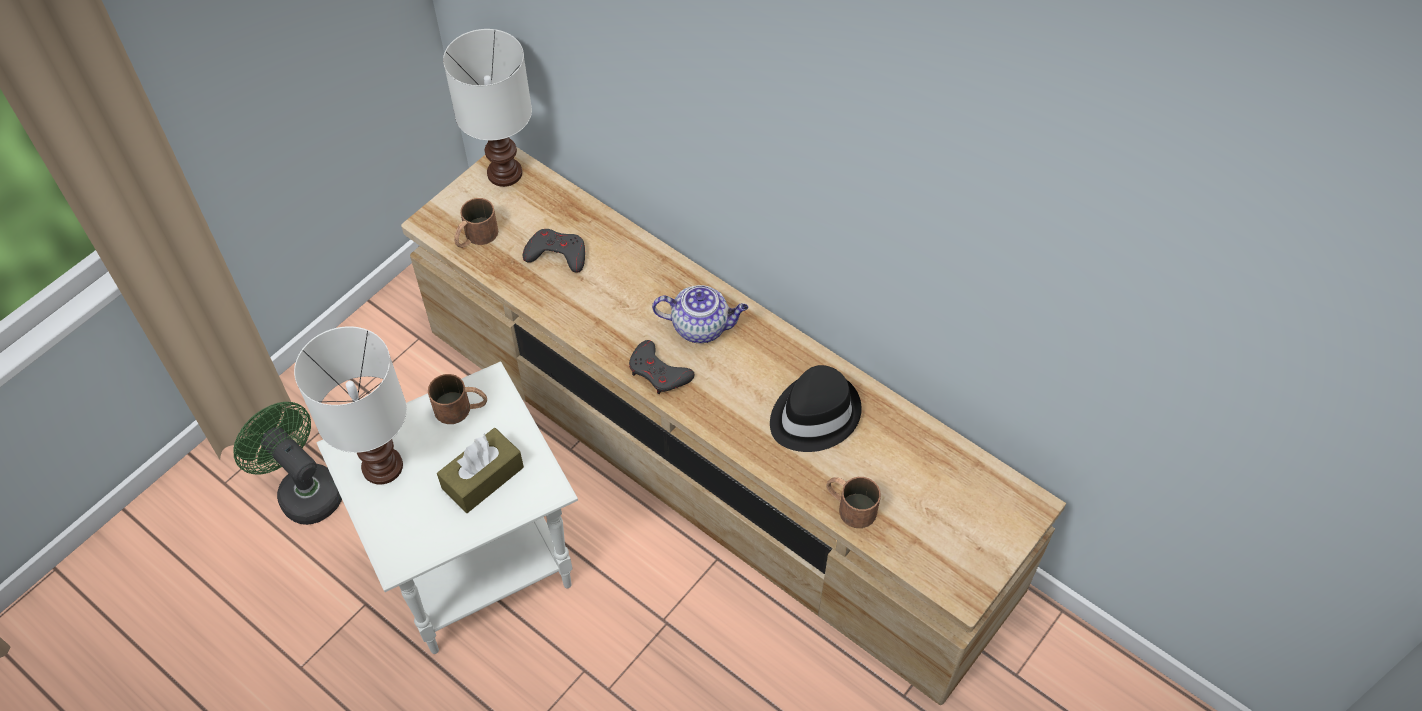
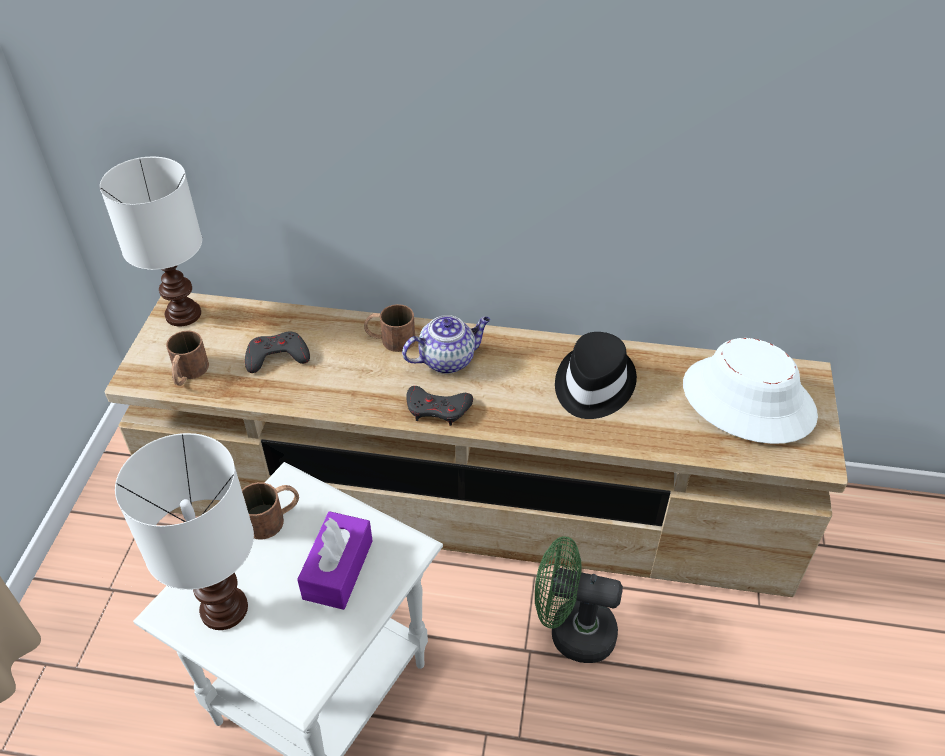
camera: 30 degrees left, 10 degrees down
green fan [233,402,342,525] -> green fan moved to [535,536,623,663]
brown tissue box [437,428,524,513] -> purple tissue box [297,511,373,610]
brown mug [826,477,881,528] -> brown mug moved to [364,304,415,352]
none -> white hat [683,338,818,444]

